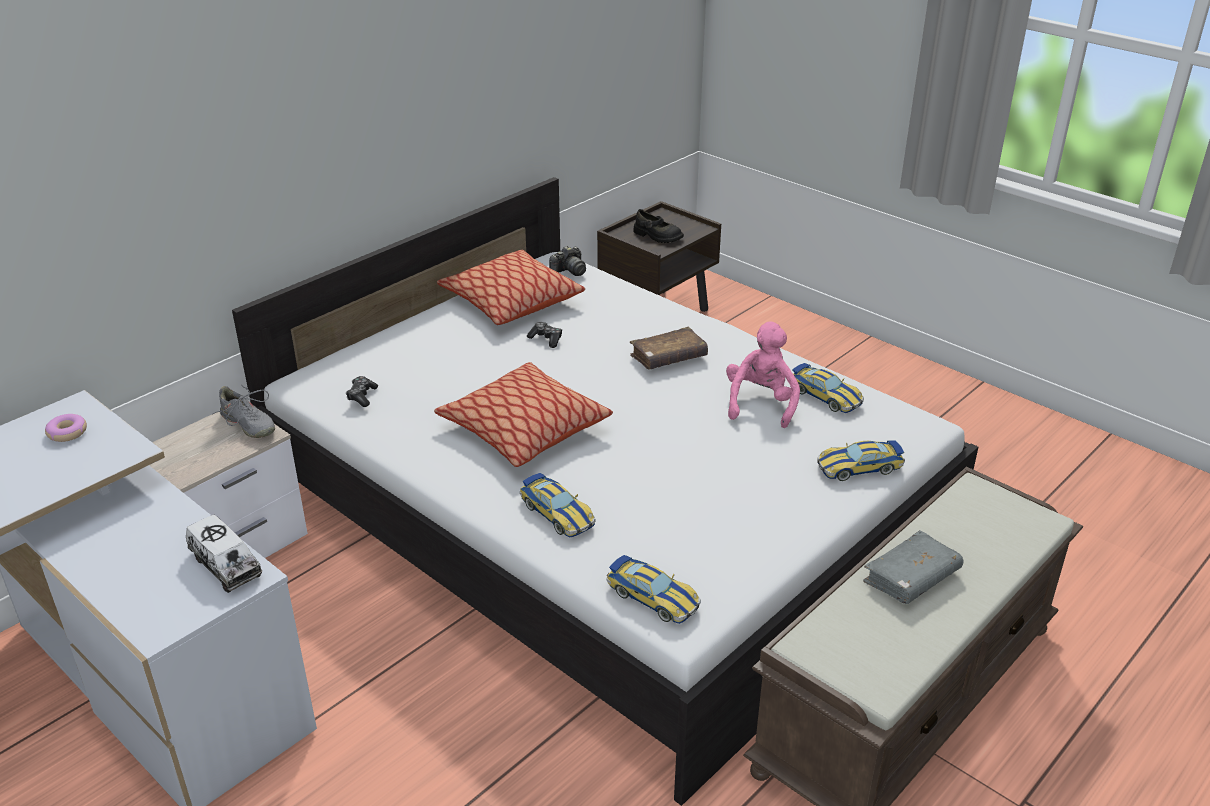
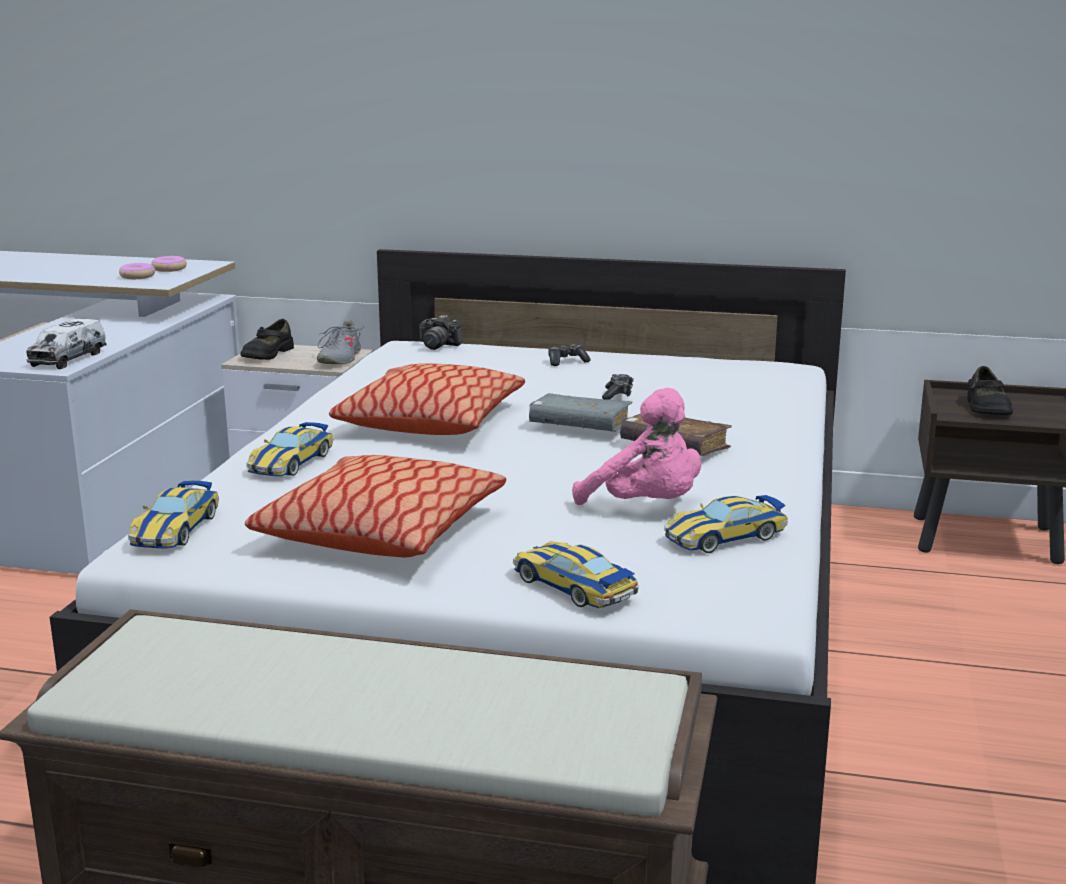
camera: 60 degrees right, 15 degrees down
game controller [346,376,378,407] -> game controller moved to [548,344,591,366]
pillow [437,250,585,325] -> pillow moved to [245,455,506,557]
camera [549,246,586,276] -> camera moved to [419,315,462,350]
pink plush toy [726,321,800,428] -> pink plush toy turned 60 degrees clockwise [572,388,701,505]
toy car [792,363,864,413] -> toy car turned 45 degrees clockwise [664,495,788,553]
grey book [863,530,963,604] -> grey book moved to [529,393,632,432]
none -> donut [119,263,155,279]
none -> black shoe [240,319,294,360]

